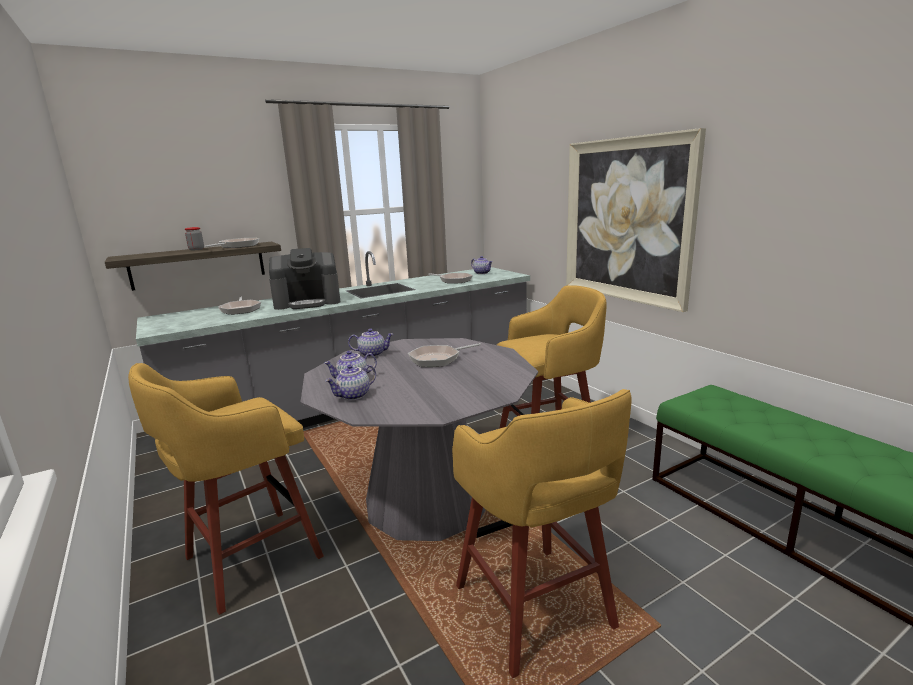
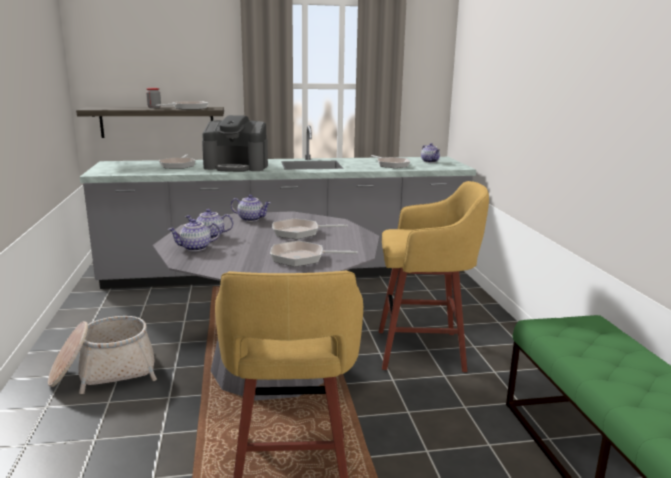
camera: 20 degrees right, 0 degrees up
yellow stool [128,363,324,615] -> basket [48,316,157,394]
picture [566,128,706,312] -> none
none -> frying pan [270,241,357,267]

